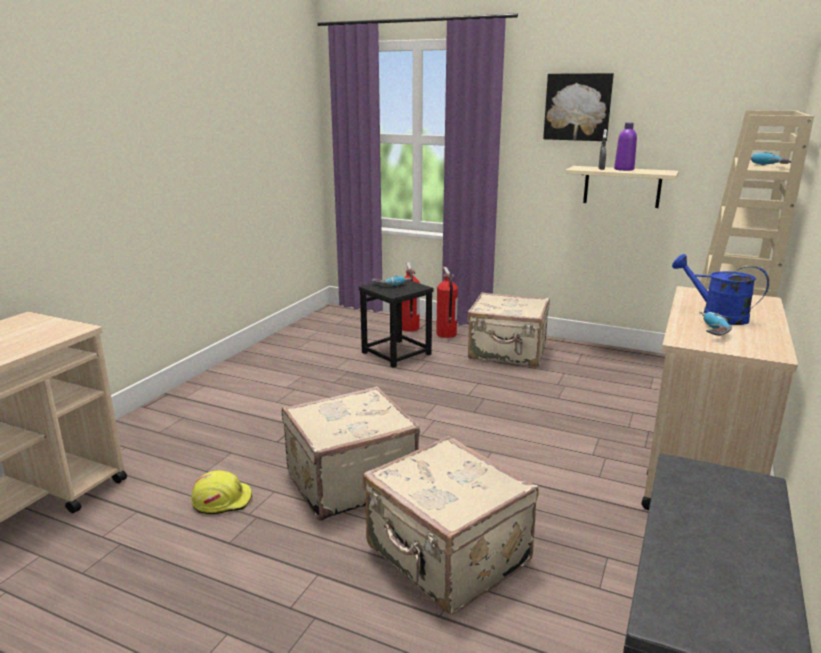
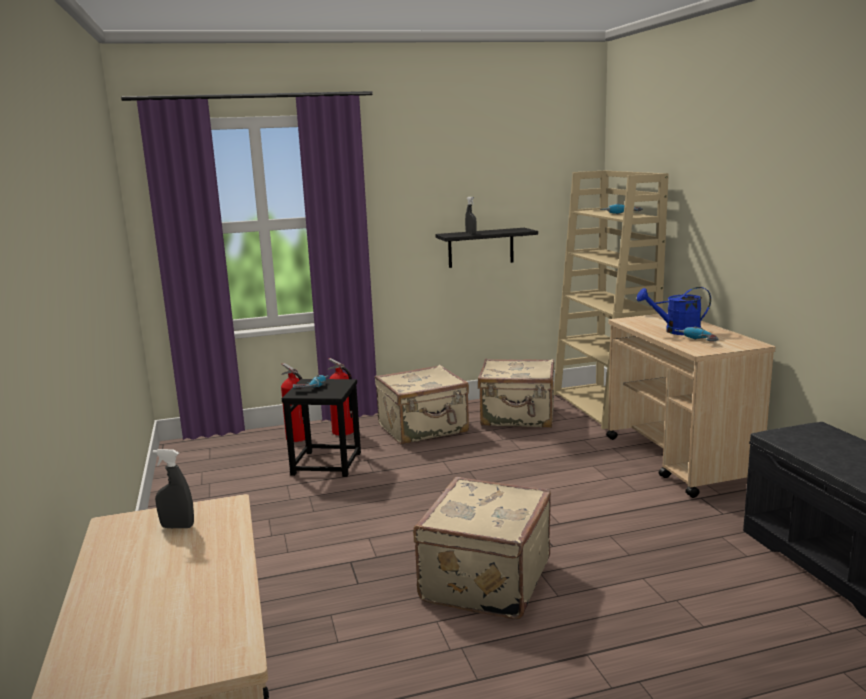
camera: 40 degrees left, 5 degrees down
yellow hard hat [191,471,252,514] -> none
beige suitcase [363,436,539,614] -> beige suitcase moved to [478,359,554,428]
picture [543,73,614,141] -> none
beige shelf [565,166,679,208] -> black shelf [435,228,538,268]
purple bottle [614,123,637,171] -> none
none -> grey spray bottle [153,449,194,528]

